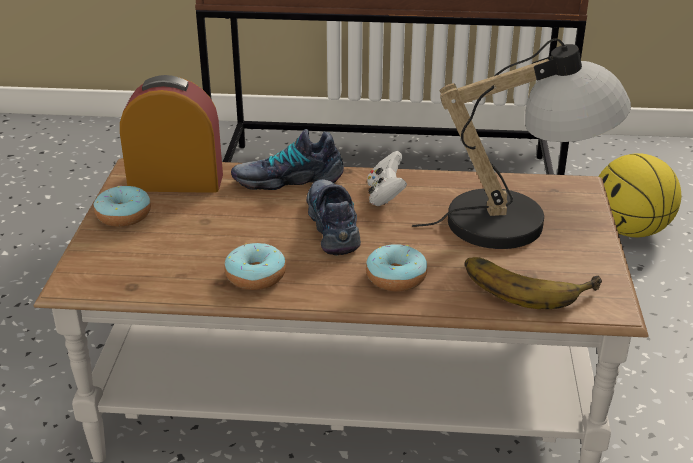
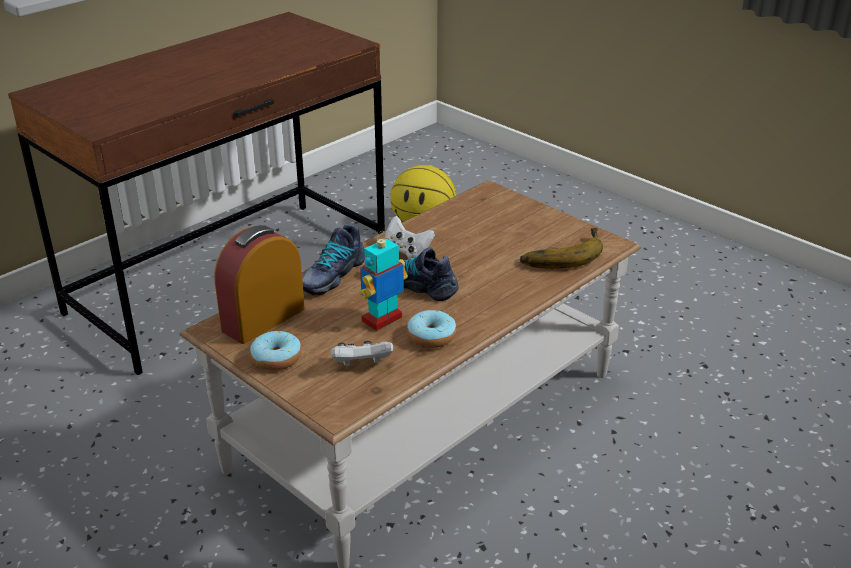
camera: 50 degrees left, 0 degrees up
donut [366,244,427,291] -> none
table lamp [412,39,631,249] -> none
none -> white game controller [331,341,393,366]
none -> toy robot [359,231,408,331]

